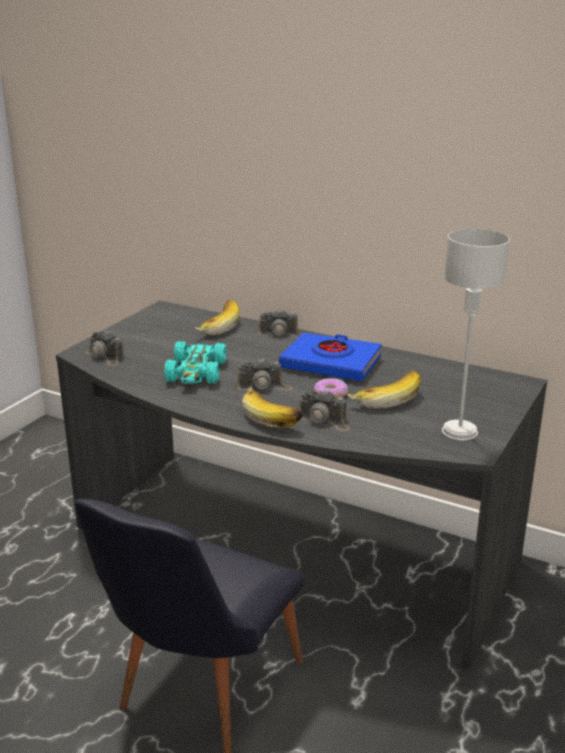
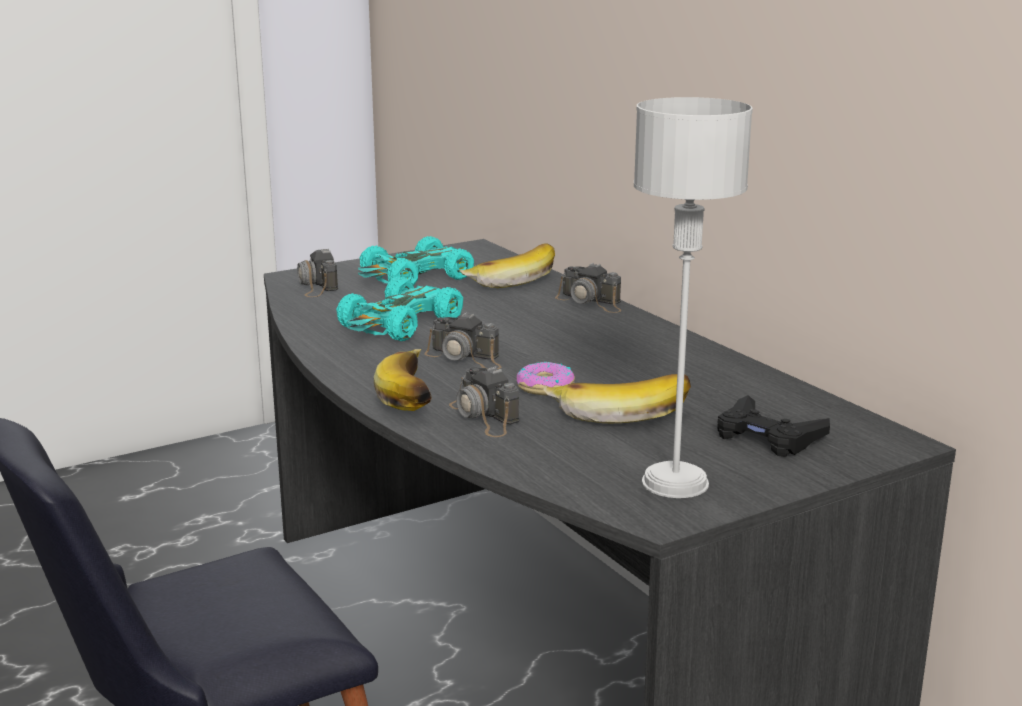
camera: 30 degrees right, 5 degrees down
blue book [279,333,382,381] -> none
none -> turquoise toy car [358,236,474,286]
none -> black game controller [717,395,830,457]

